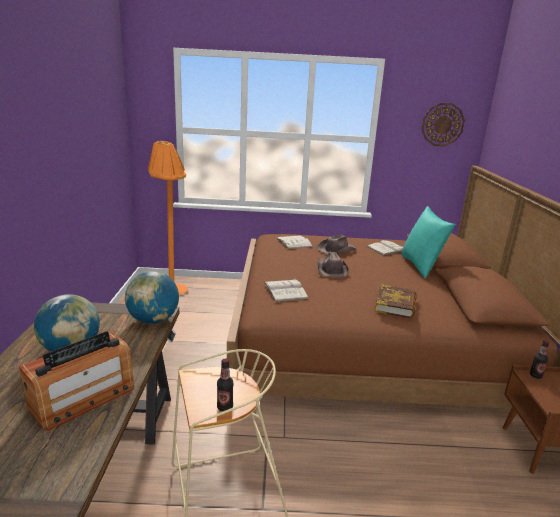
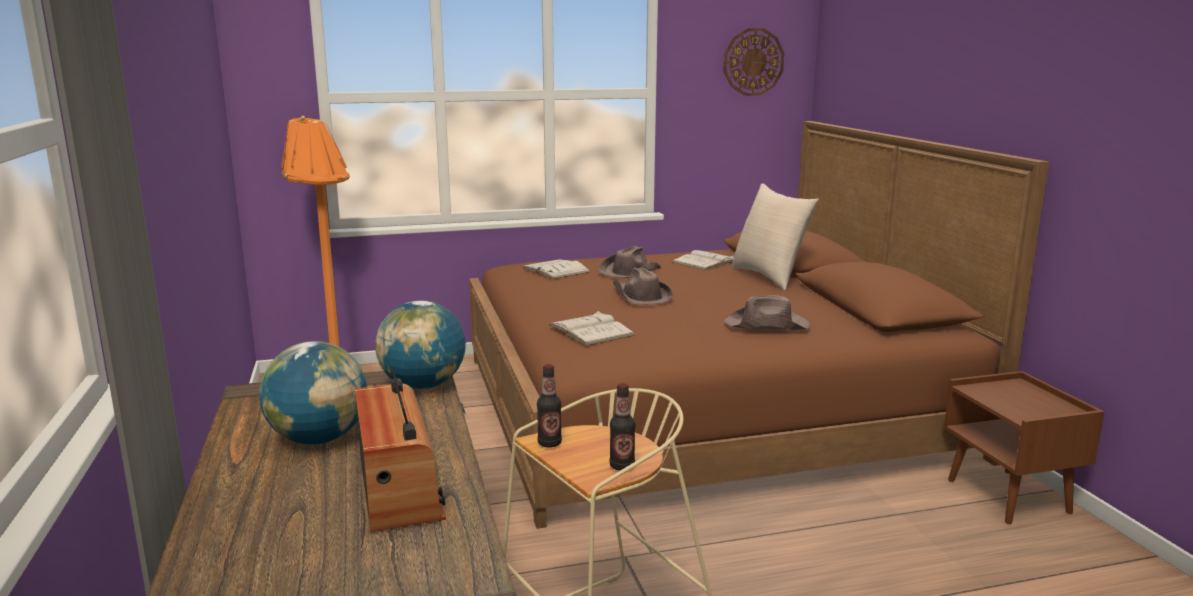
camera: 15 degrees left, 5 degrees down
radio [19,331,134,431] -> radio turned 45 degrees counterclockwise [355,368,446,532]
book [375,285,417,318] -> brown hat [724,295,810,330]
turquoise pillow [401,206,456,279] -> beige pillow [732,183,819,290]
bottle [530,340,549,379] -> bottle moved to [537,364,562,448]

